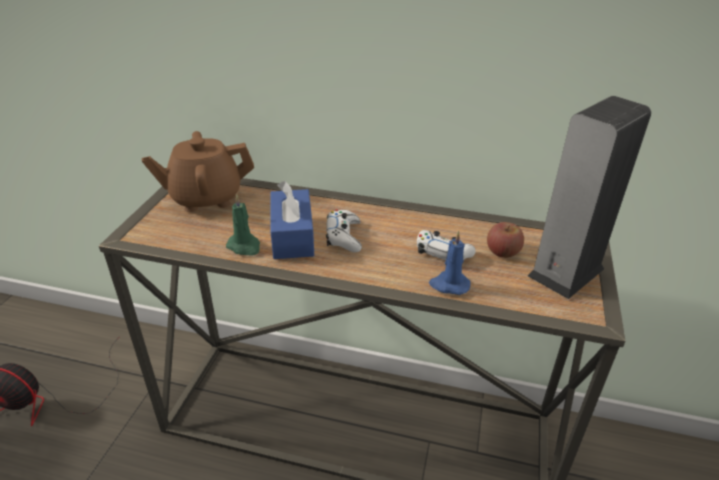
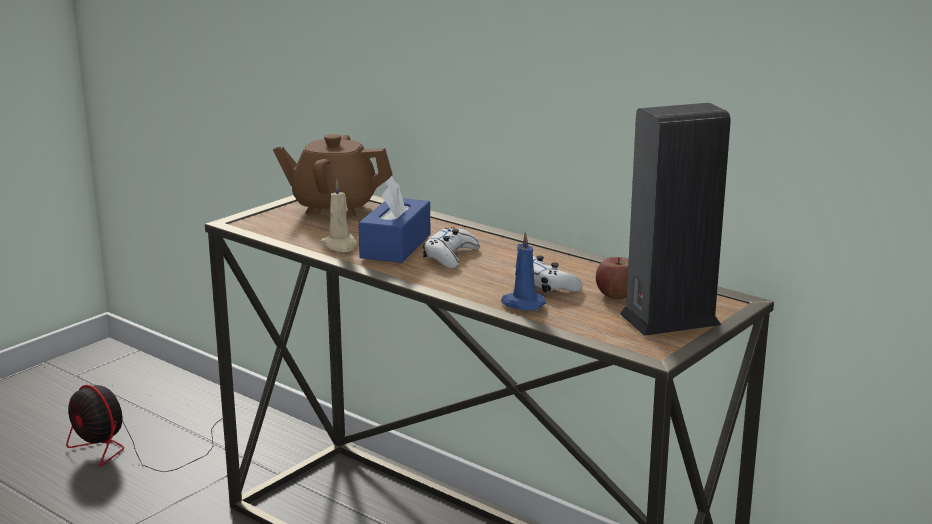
camera: 25 degrees right, 15 degrees down
green candle [226,194,260,255] -> beige candle [320,180,357,252]

